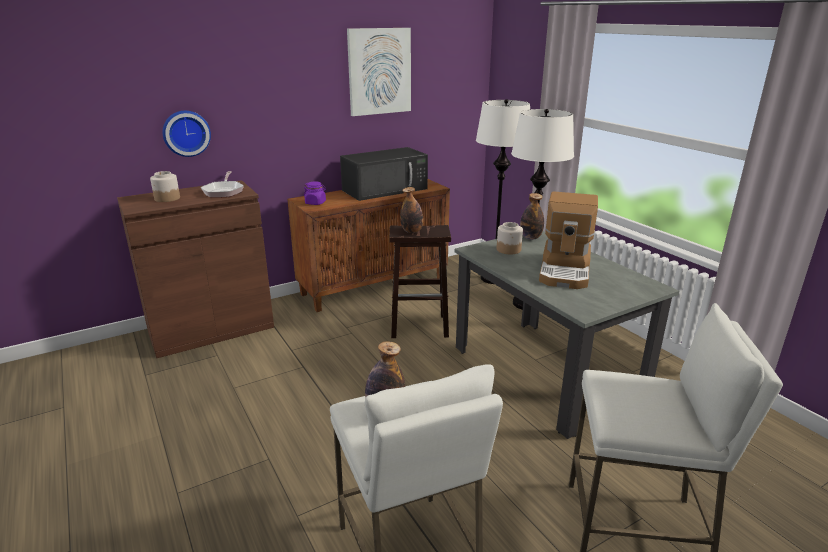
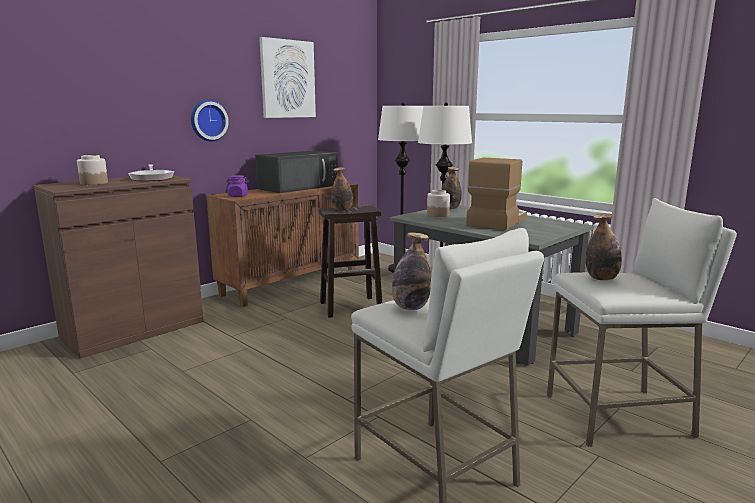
camera: 15 degrees left, 10 degrees down
wall clock [163,111,211,157] -> wall clock moved to [191,100,229,141]
coffee machine [539,191,598,289] -> coffee machine turned 150 degrees counterclockwise [466,158,527,230]
none -> bottle [586,213,622,280]

